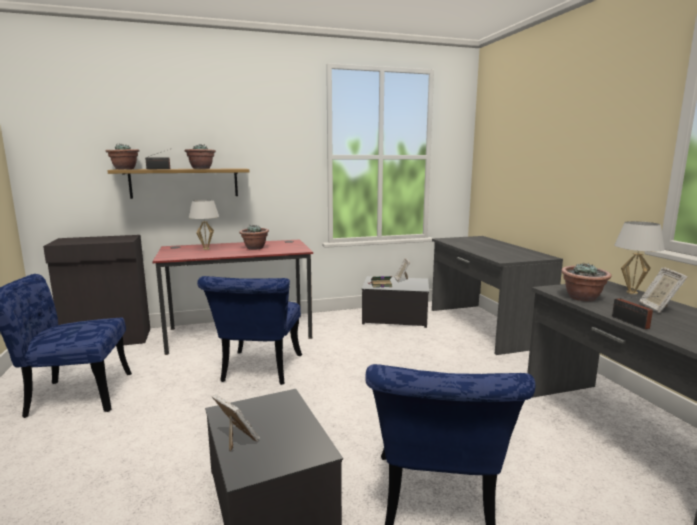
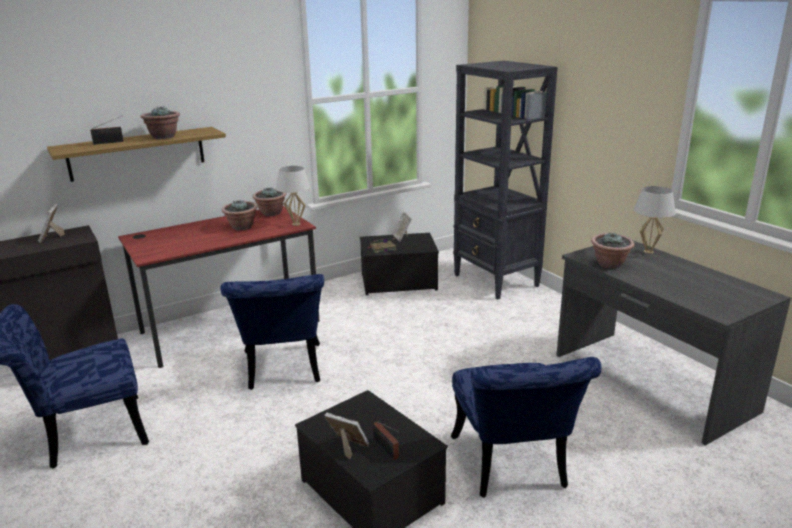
camera: 15 degrees left, 10 degrees up
potted plant [106,144,140,169] -> potted plant moved to [253,187,286,216]
white table lamp [189,200,219,250] -> white table lamp moved to [276,166,311,226]
grey desk [432,236,563,355] -> black bookcase [453,61,558,299]
radio [612,296,659,329] -> radio moved to [373,421,399,460]
picture frame [639,267,688,313] -> picture frame moved to [38,204,65,243]

